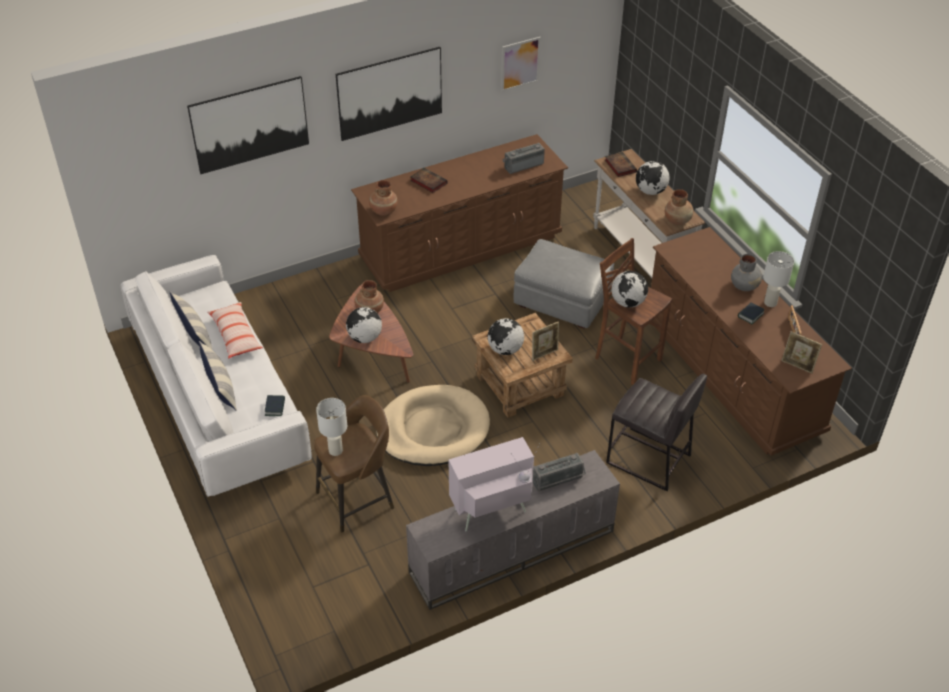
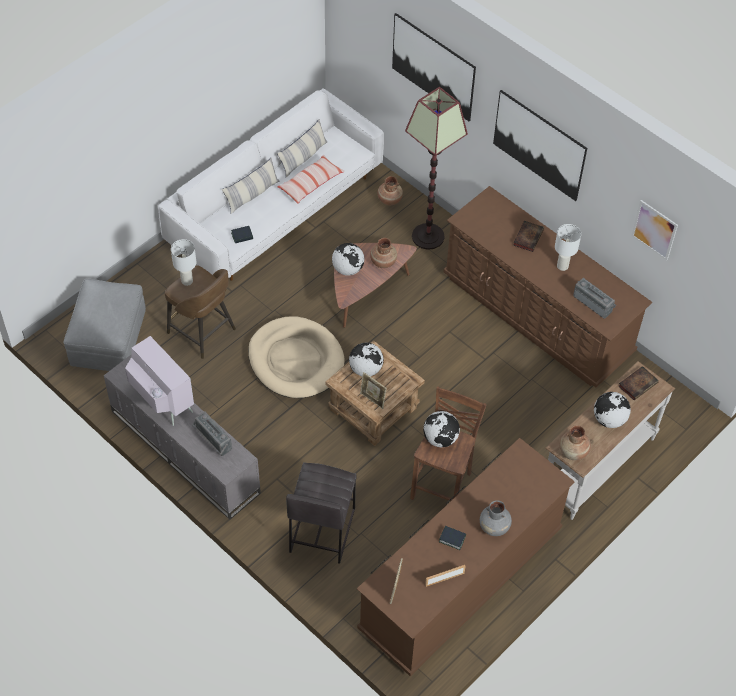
camera: 70 degrees right, 10 degrees up
brown vase [369,180,398,216] -> brown vase moved to [378,176,403,206]
grey ottoman [514,239,614,329] -> grey ottoman moved to [63,278,146,371]
white table lamp [763,251,794,307] -> white table lamp moved to [555,224,581,271]
none -> floor lamp [405,87,468,250]

